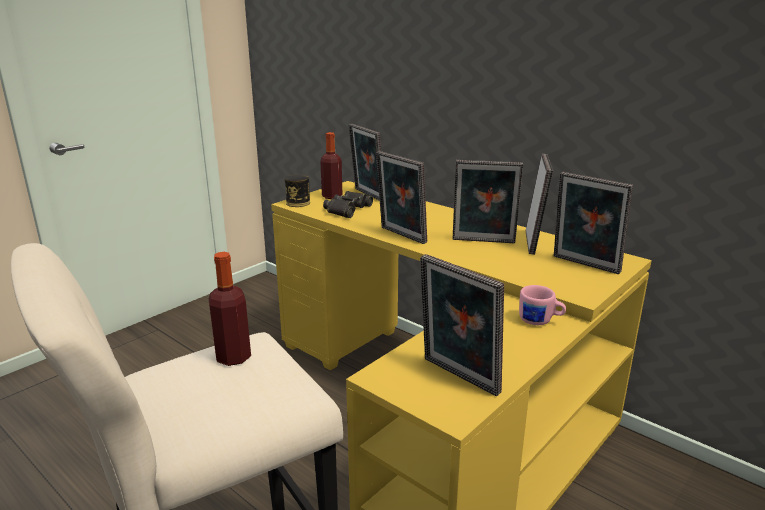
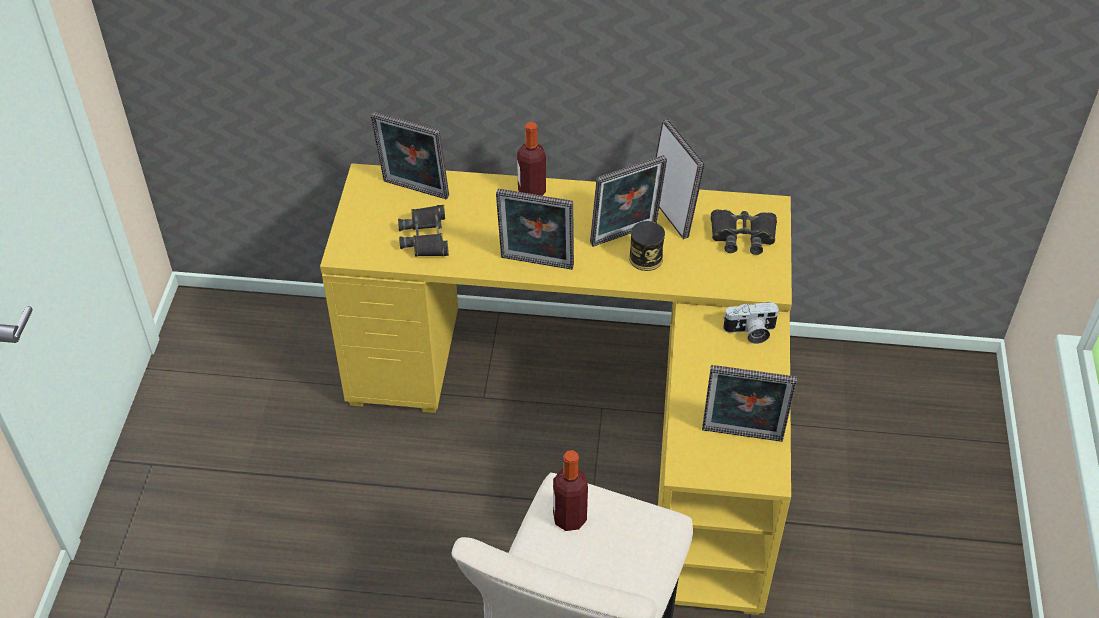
camera: 35 degrees left, 25 degrees up
can [284,174,310,207] -> can moved to [629,221,665,271]
bottle [320,132,343,199] -> bottle moved to [517,122,546,196]
pink mug [519,285,566,325] -> camera [723,302,779,344]
picture frame [554,172,633,274] -> black binoculars [711,209,777,255]

